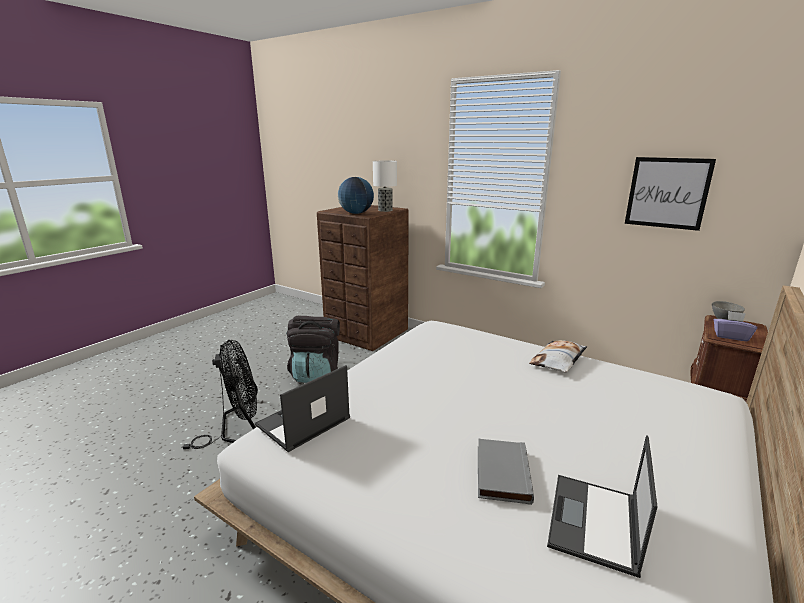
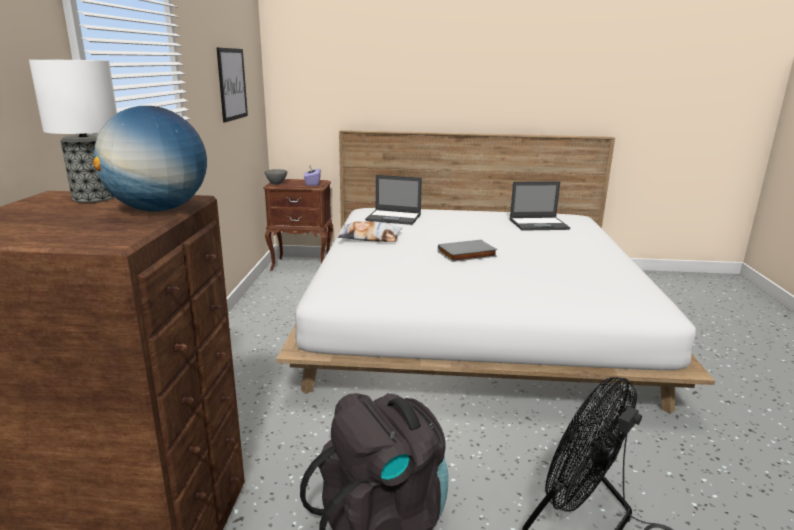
camera: 120 degrees left, 0 degrees up
laptop [255,365,350,452] -> laptop moved to [365,175,422,225]
grey book [478,439,534,505] -> grey book moved to [438,240,498,262]

